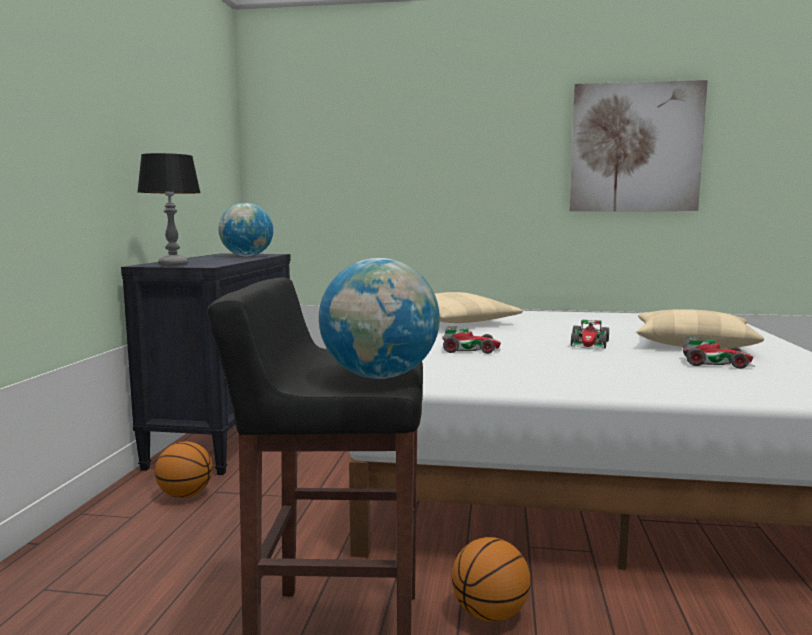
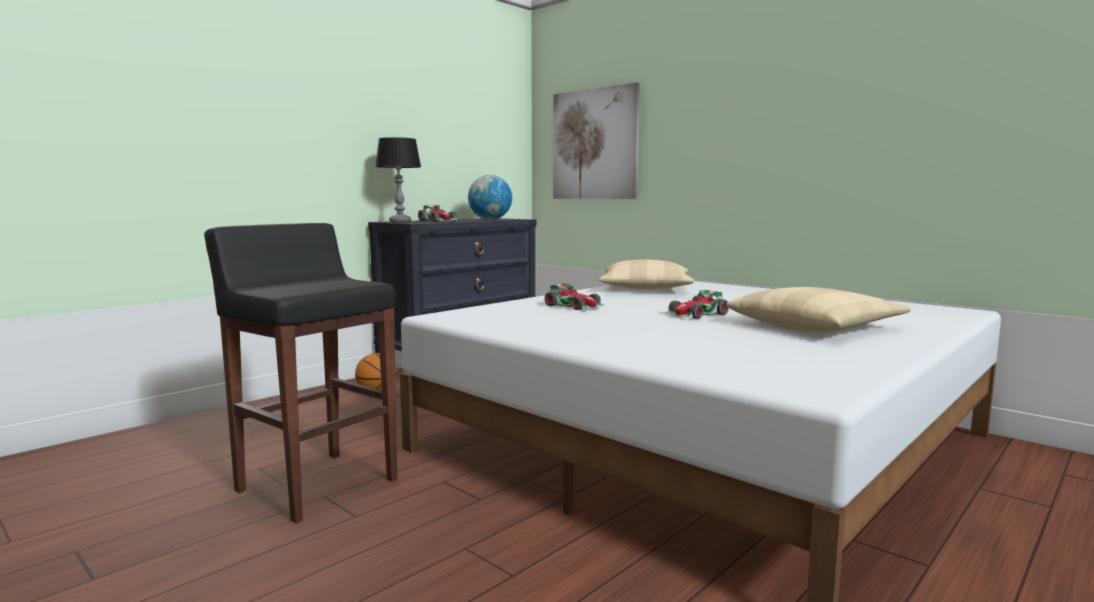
camera: 35 degrees right, 0 degrees up
globe [319,258,440,379] -> none
basketball [452,537,531,622] -> none
picture [569,80,708,211] -> picture moved to [553,82,640,199]
toy car [683,336,755,369] -> toy car moved to [418,205,458,222]

